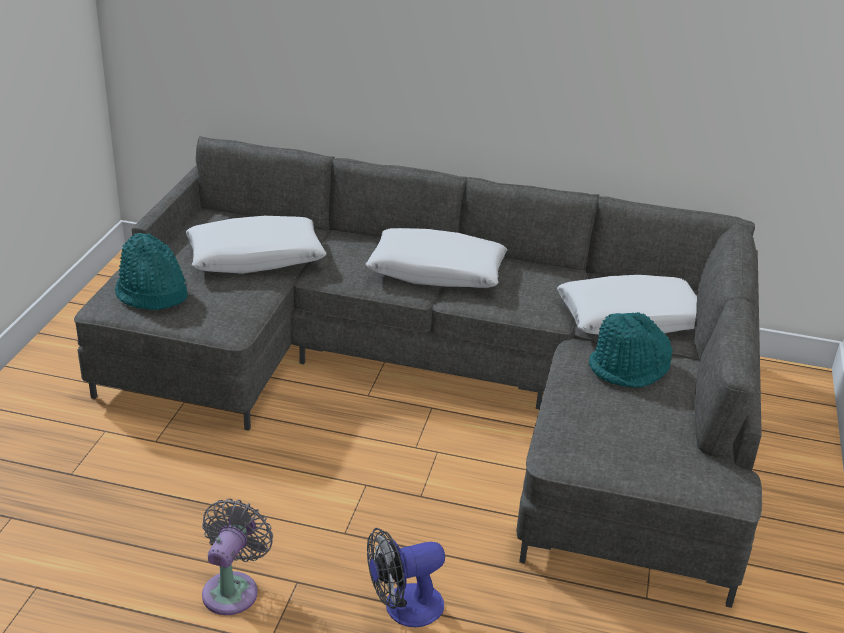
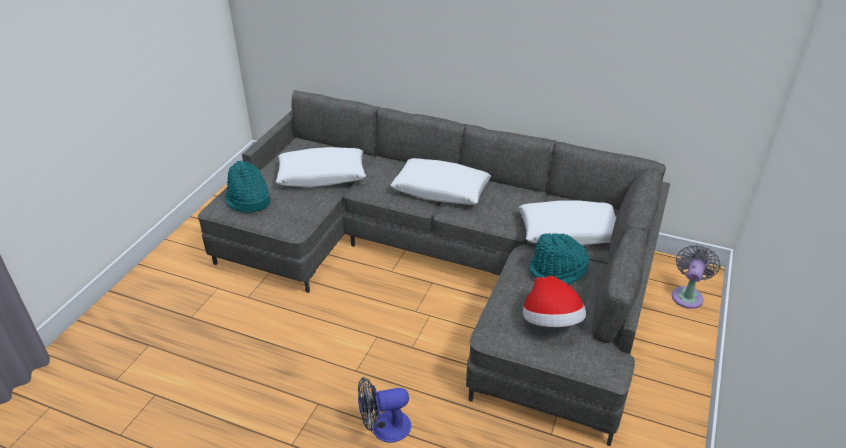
camera: 10 degrees right, 5 degrees up
grey fan [202,498,273,615] -> grey fan moved to [672,245,721,309]
none -> hat [523,276,586,327]

